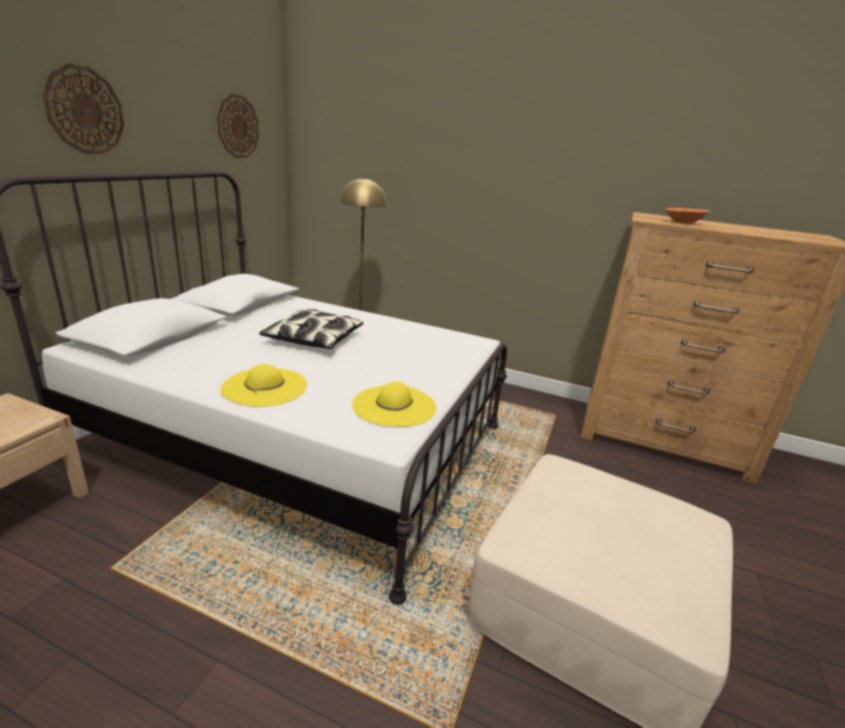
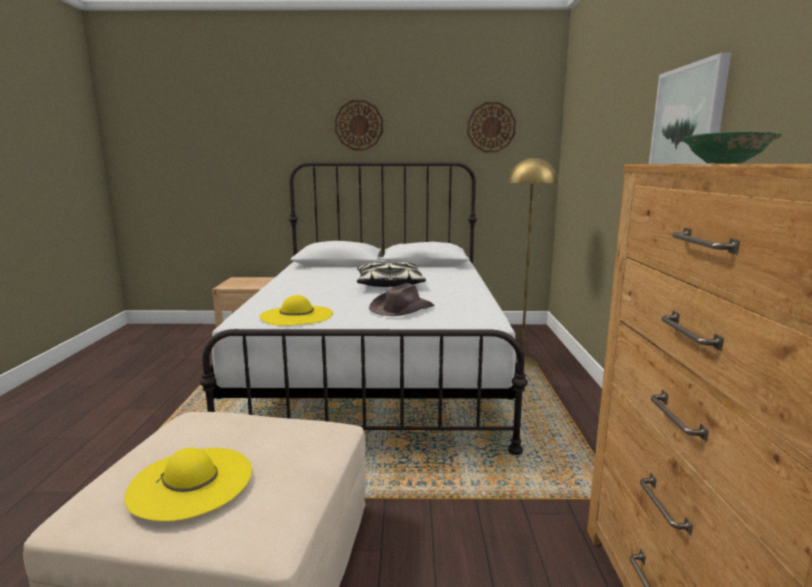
camera: 70 degrees right, 10 degrees down
yellow hat [220,364,307,407] -> yellow hat moved to [124,448,252,521]
orange bowl [664,208,711,224] -> green bowl [682,131,782,163]
none -> brown hat [369,283,435,316]
none -> picture [649,53,731,164]

